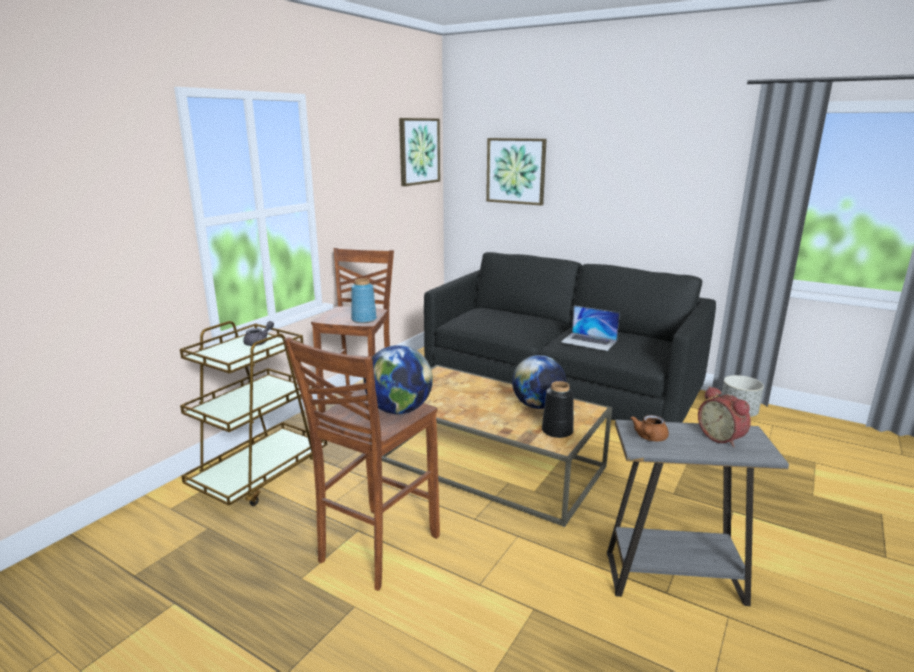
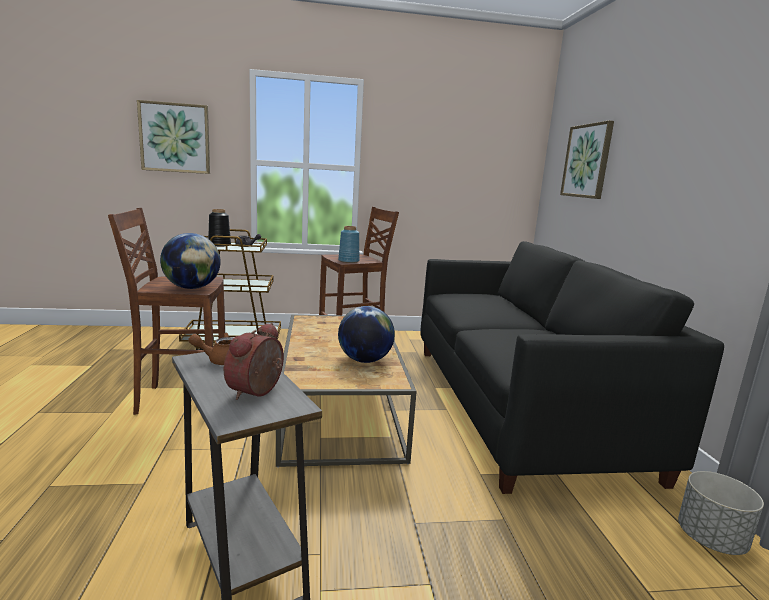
camera: 50 degrees right, 5 degrees down
picture [399,118,440,186] -> picture moved to [137,100,210,174]
black vase [542,381,574,438] -> black vase moved to [208,209,231,247]
laptop [561,305,620,351] -> none

